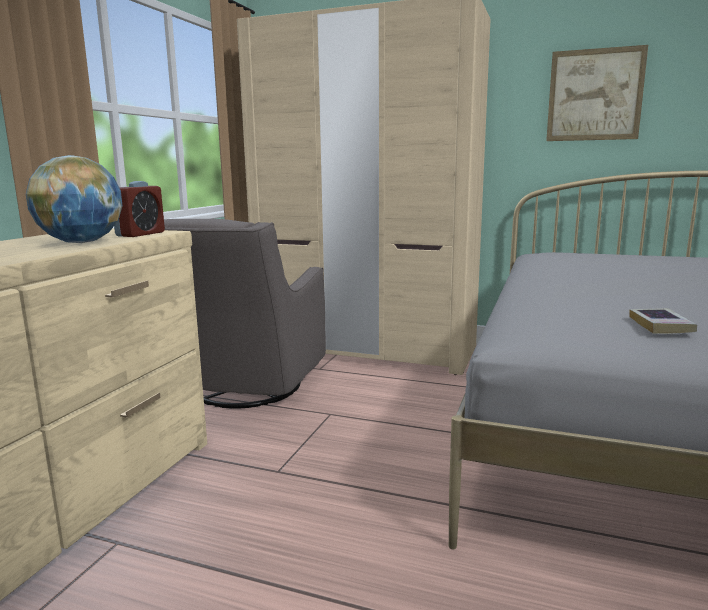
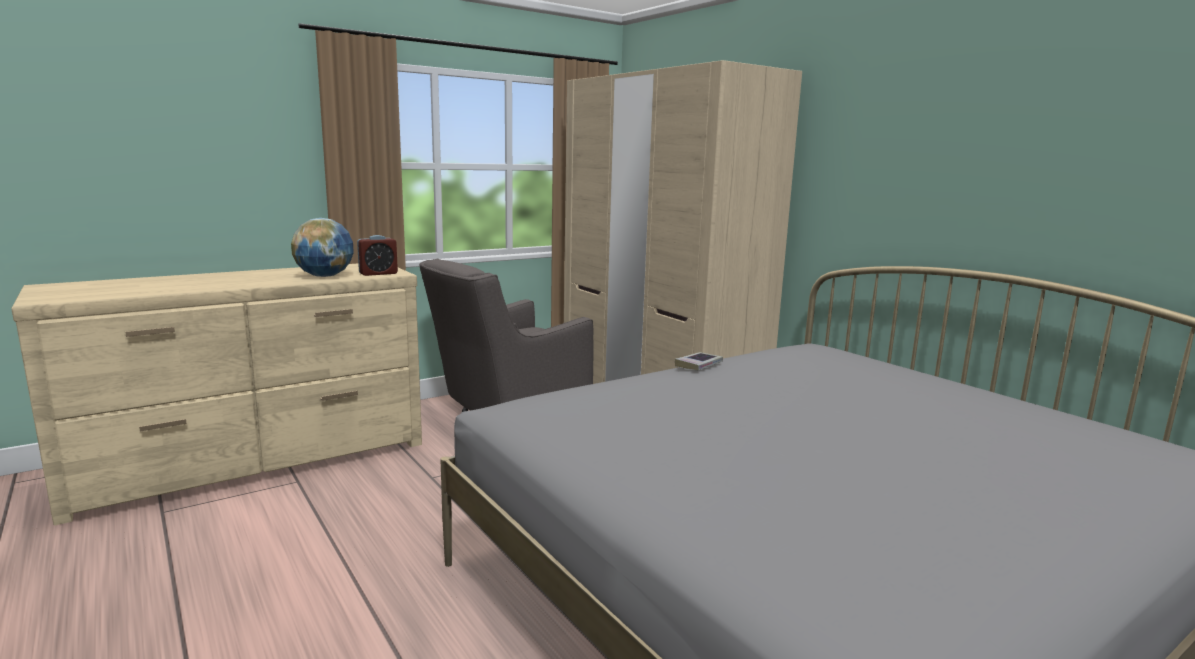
camera: 35 degrees right, 0 degrees up
picture [546,45,648,141] -> none
book [629,308,697,334] -> book moved to [675,352,723,370]

